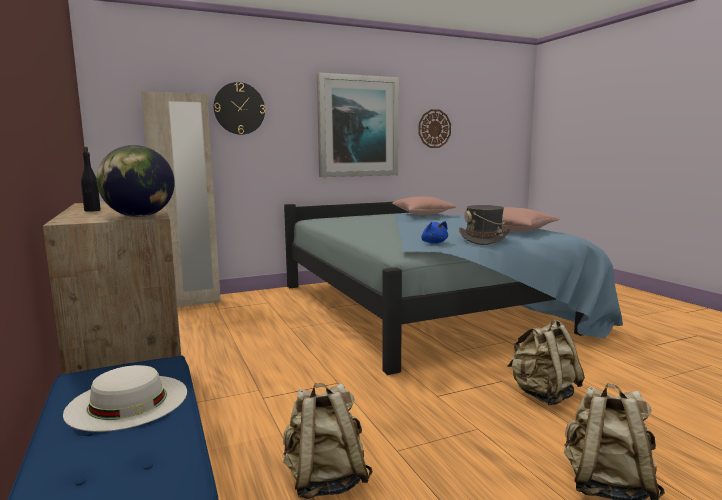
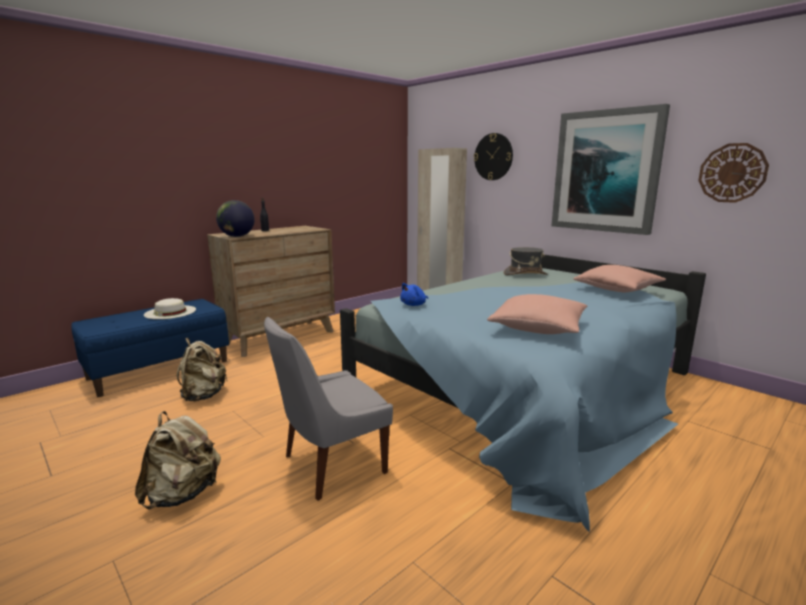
camera: 70 degrees right, 5 degrees up
grey hat [459,205,510,245] -> grey hat moved to [504,247,548,275]
beige backpack [507,319,585,405] -> grey chair [264,317,393,501]

